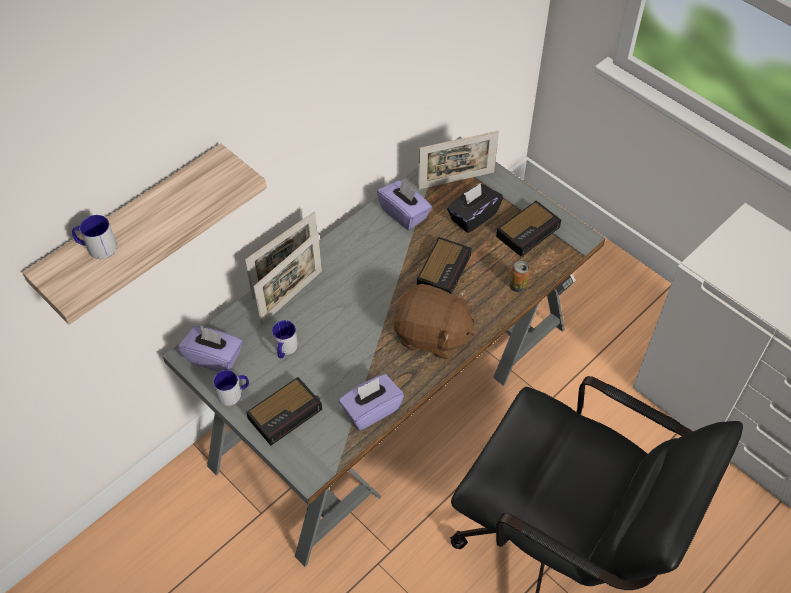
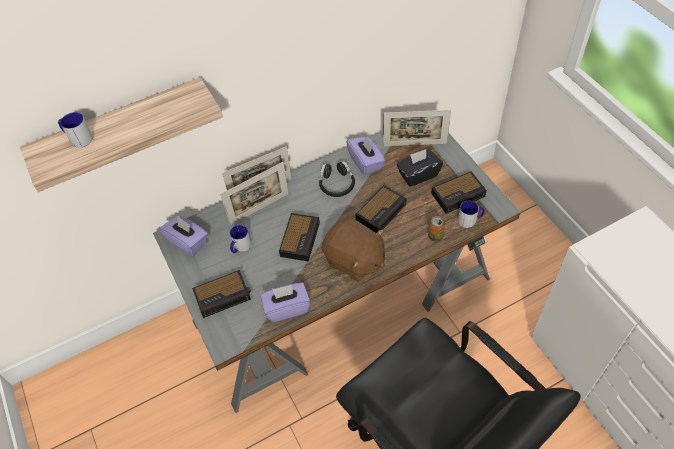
camera: 20 degrees right, 0 degrees up
mug [213,370,249,406] -> mug moved to [458,201,485,228]
none -> alarm clock [279,213,320,261]
none -> black headphones [319,161,355,197]

